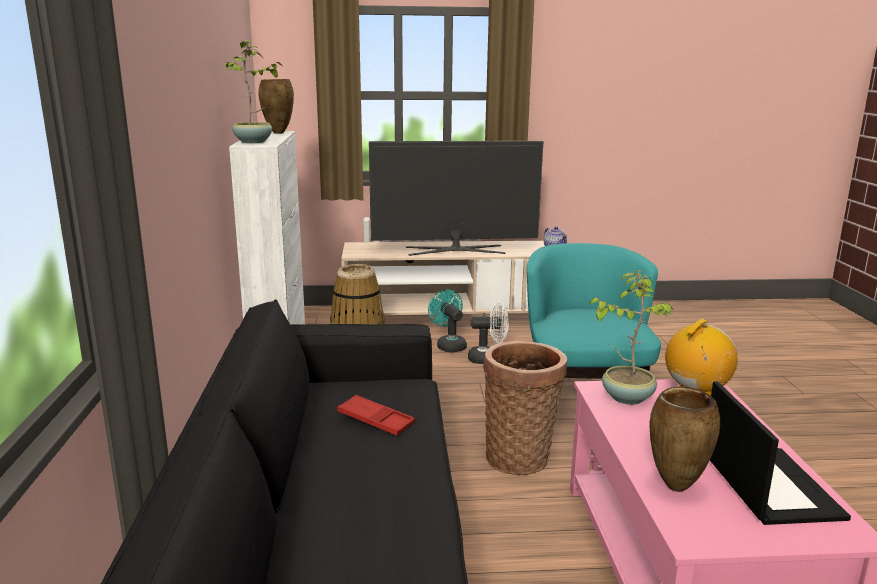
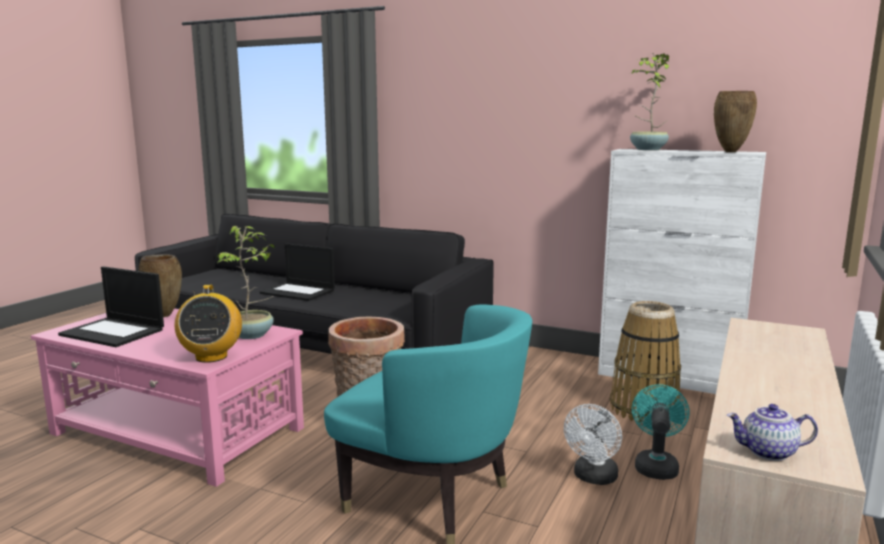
camera: 120 degrees right, 5 degrees down
red tray [337,395,415,436] -> none
television [369,141,543,256] -> none
turquoise fan [428,289,467,352] -> turquoise fan turned 75 degrees counterclockwise [632,384,690,480]
none -> laptop [260,243,335,301]

